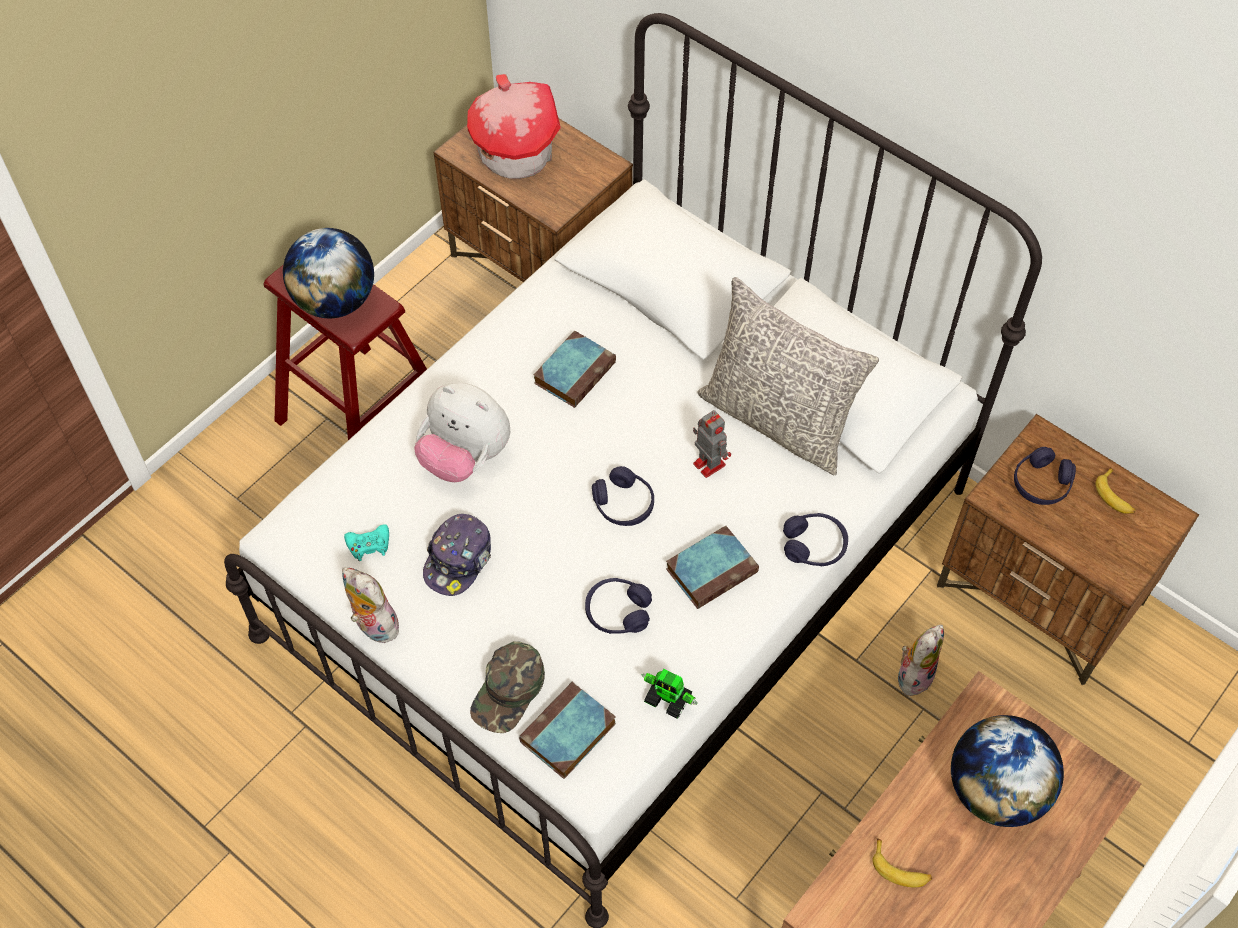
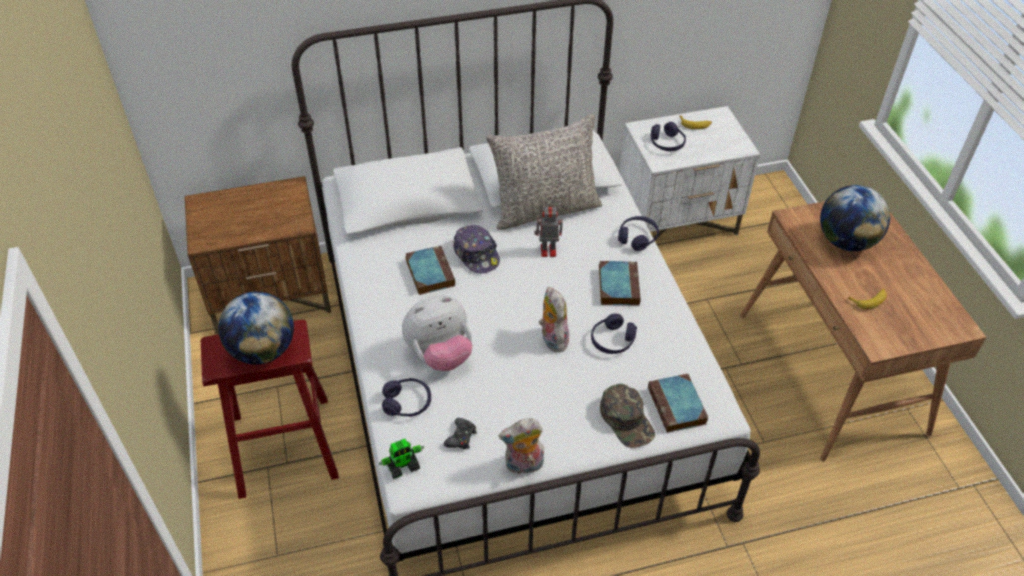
camera: 55 degrees left, 10 degrees down
turquoise game controller [344,524,389,561] -> black game controller [444,418,477,449]
cap [423,514,491,596] -> cap moved to [453,225,500,274]
toy house [467,74,561,179] -> none
purple headphones [592,466,654,526] -> purple headphones moved to [382,378,431,417]
toy robot [641,669,697,719] -> toy robot moved to [379,439,424,479]
plush toy [898,625,944,697] -> plush toy moved to [539,287,569,352]
brown nightstand [937,414,1199,685] -> white nightstand [619,106,760,239]

